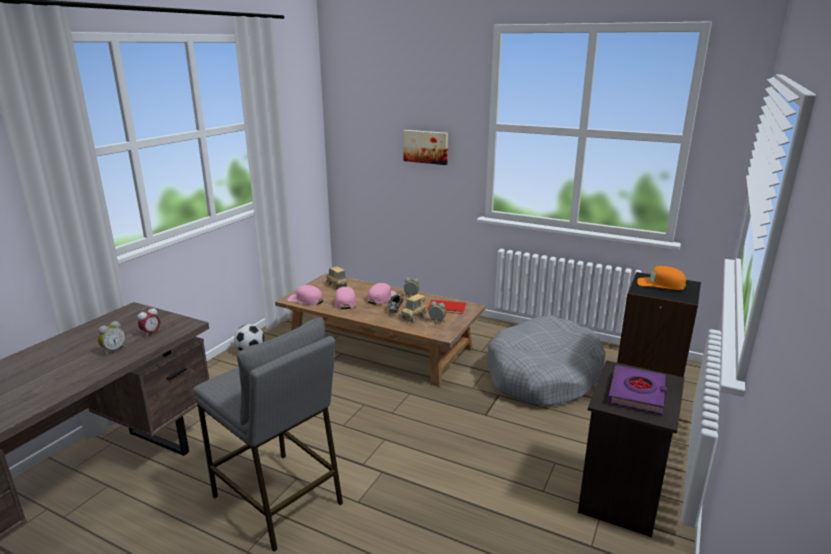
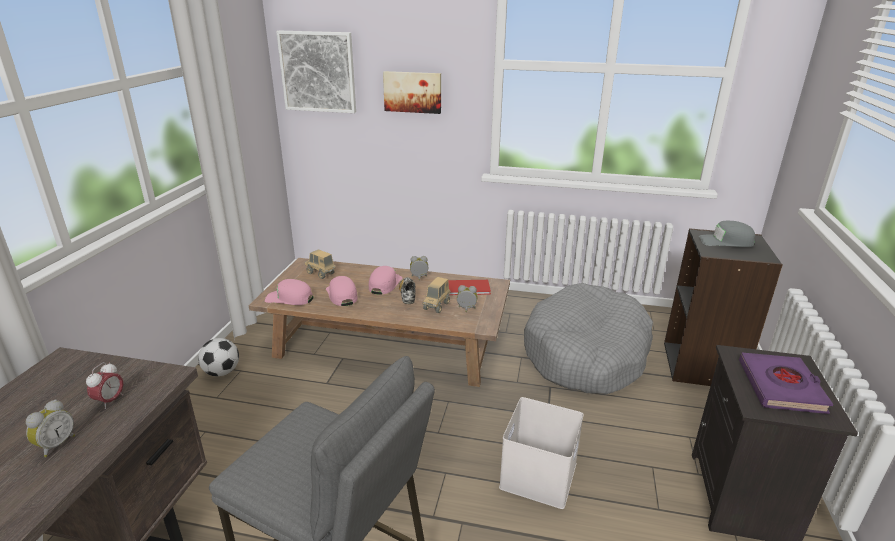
camera: 15 degrees left, 5 degrees up
orange cap [637,266,686,290] -> grey cap [699,221,755,247]
none -> picture [276,31,356,113]
none -> white storage box [499,397,584,509]

